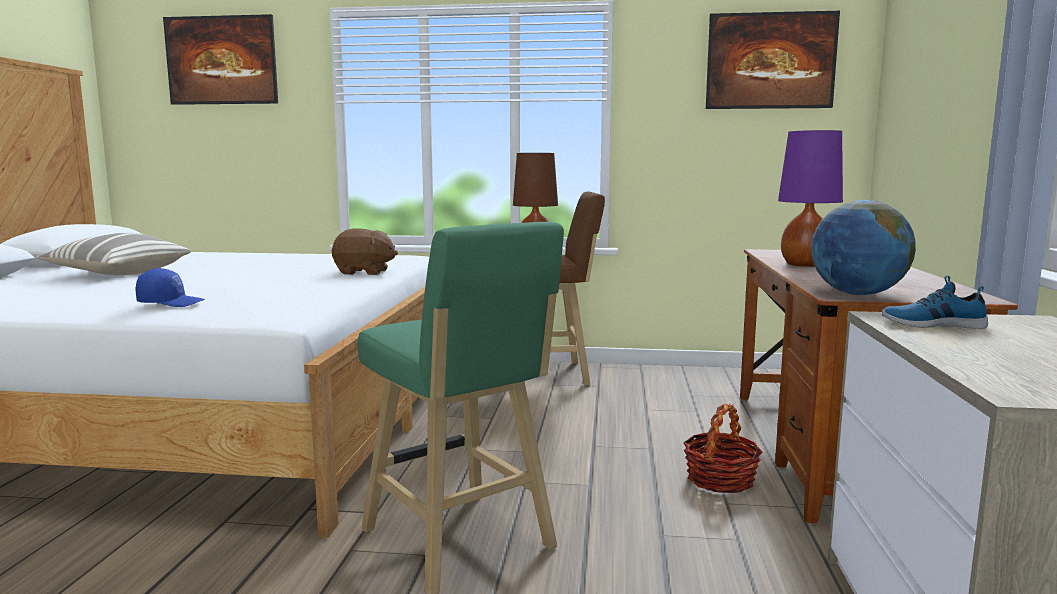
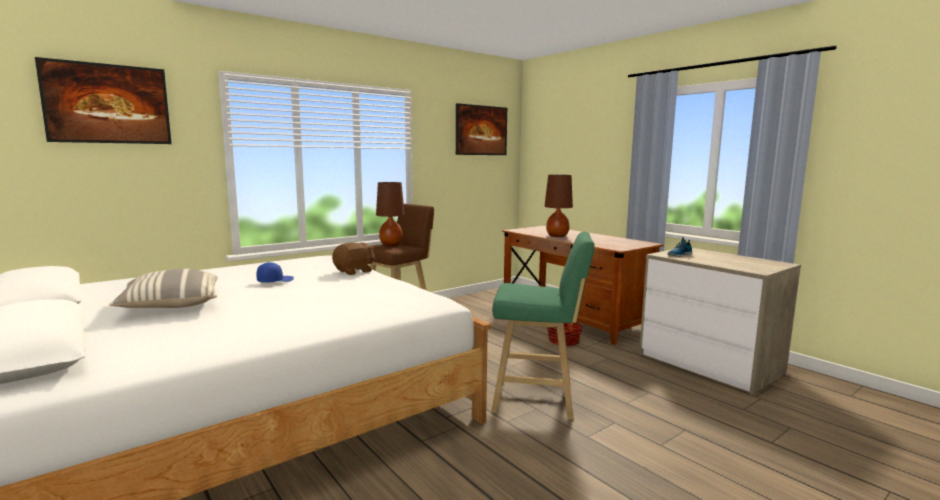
camera: 45 degrees left, 0 degrees up
blue cap [136,268,205,307] -> blue cap moved to [256,262,294,282]
purple table lamp [778,130,843,267] -> brown table lamp [544,175,573,237]
globe [811,200,916,295] -> none

